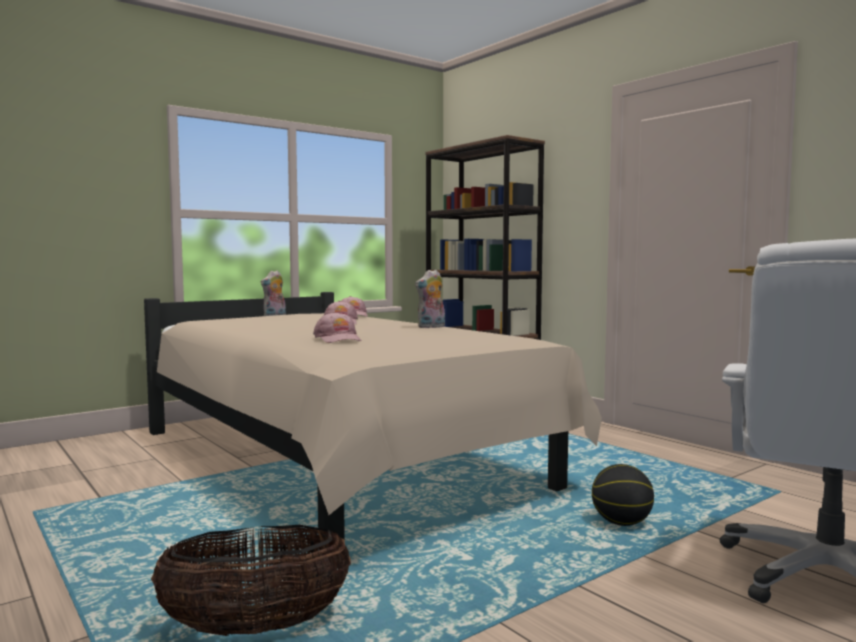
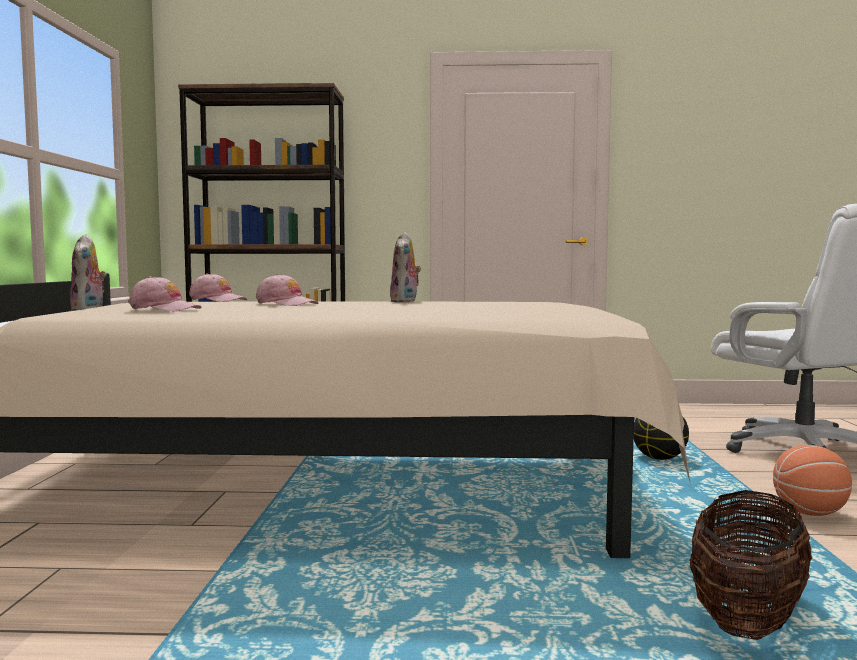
camera: 50 degrees left, 0 degrees up
pink cap [313,312,362,343] -> pink cap moved to [128,276,202,311]
none -> basketball [773,445,852,516]

